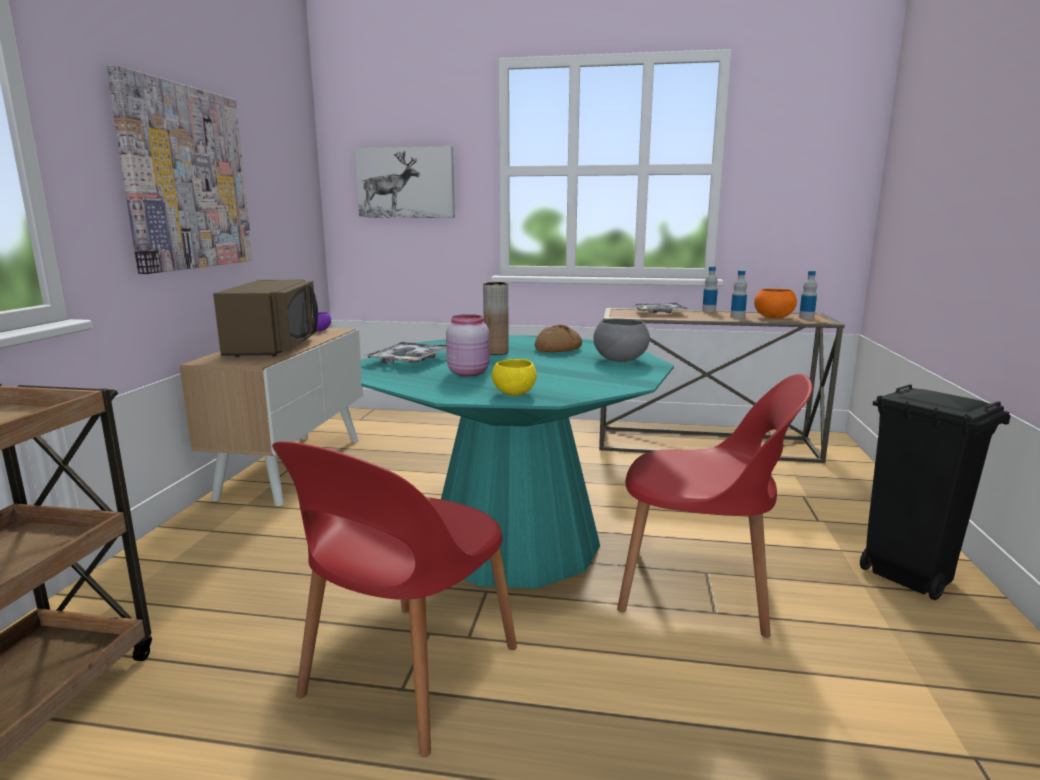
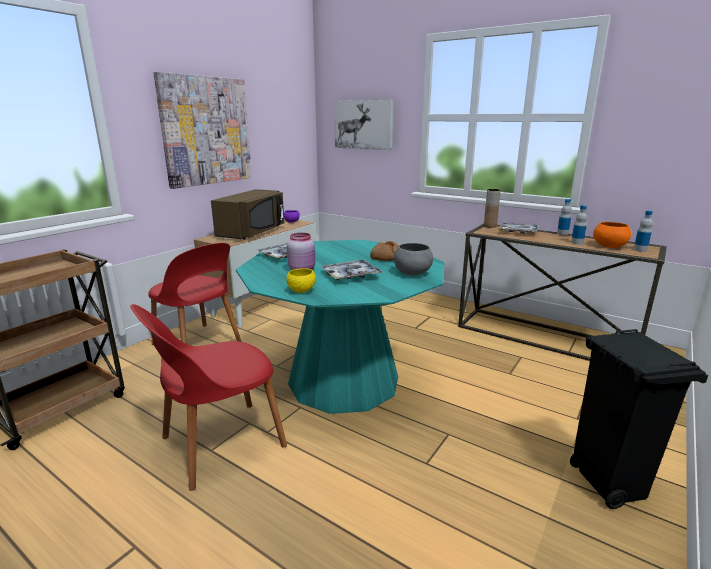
camera: 25 degrees right, 5 degrees up
brown vase [483,282,509,355] -> brown vase moved to [484,189,501,228]
red chair [617,374,813,637] -> red chair moved to [148,243,241,345]
none -> tray [321,260,383,280]

